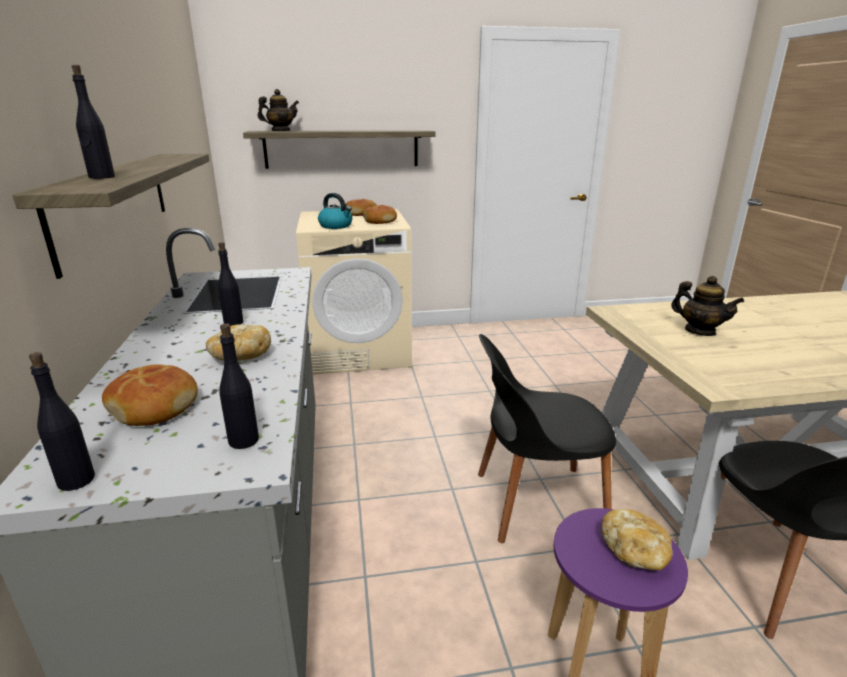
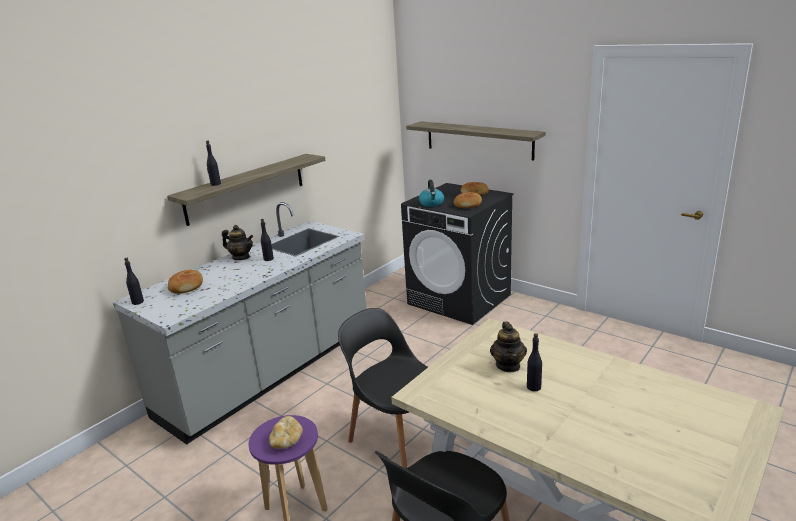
camera: 50 degrees right, 0 degrees up
bread [206,324,271,361] -> none
black bottle [219,323,259,449] -> black bottle moved to [527,333,542,391]
teapot [258,89,299,131] -> teapot moved to [222,225,253,260]
beige washing machine [296,209,412,375] -> black washing machine [401,183,514,325]

